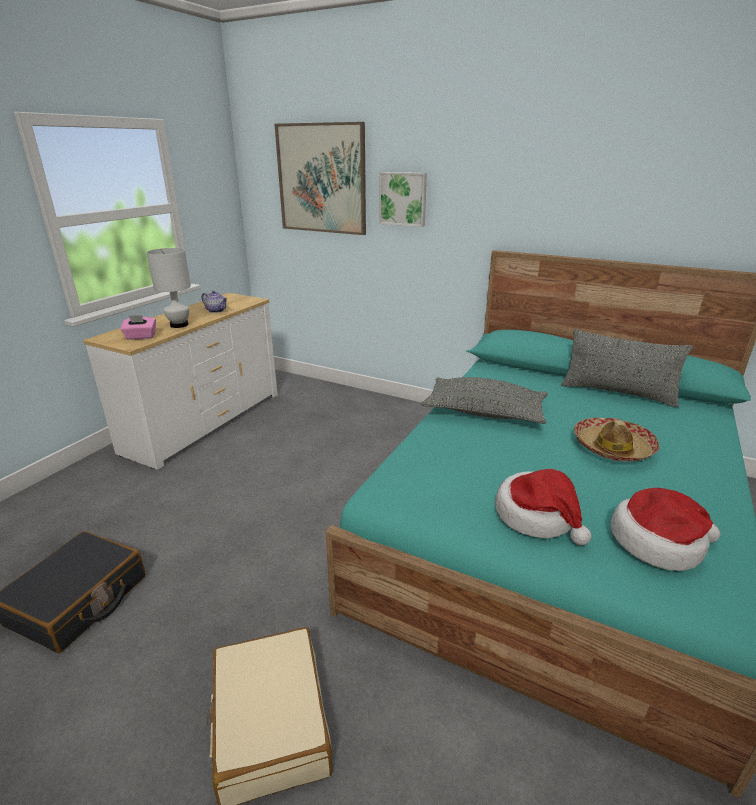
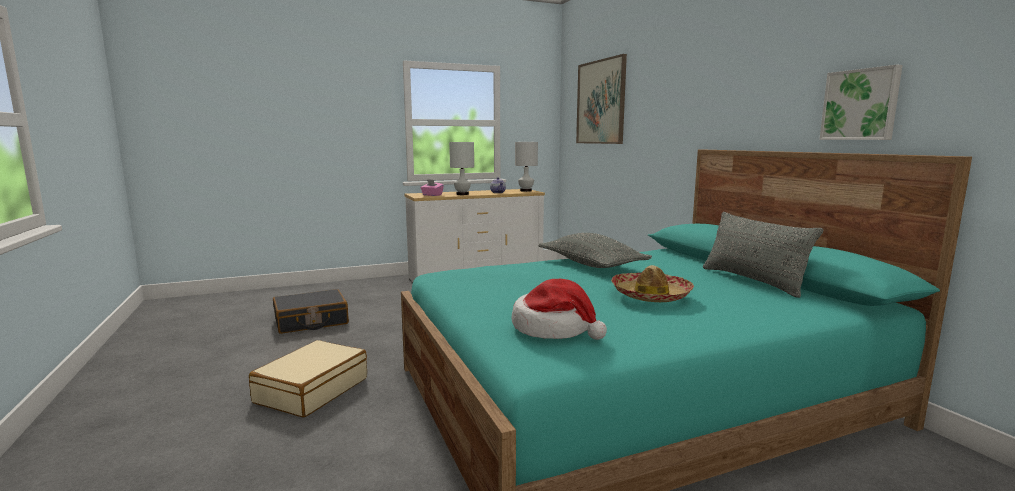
camera: 40 degrees right, 15 degrees down
picture [379,172,427,227] -> picture moved to [819,65,903,140]
hat [495,469,591,546] -> none
none -> white table lamp [515,142,538,192]

